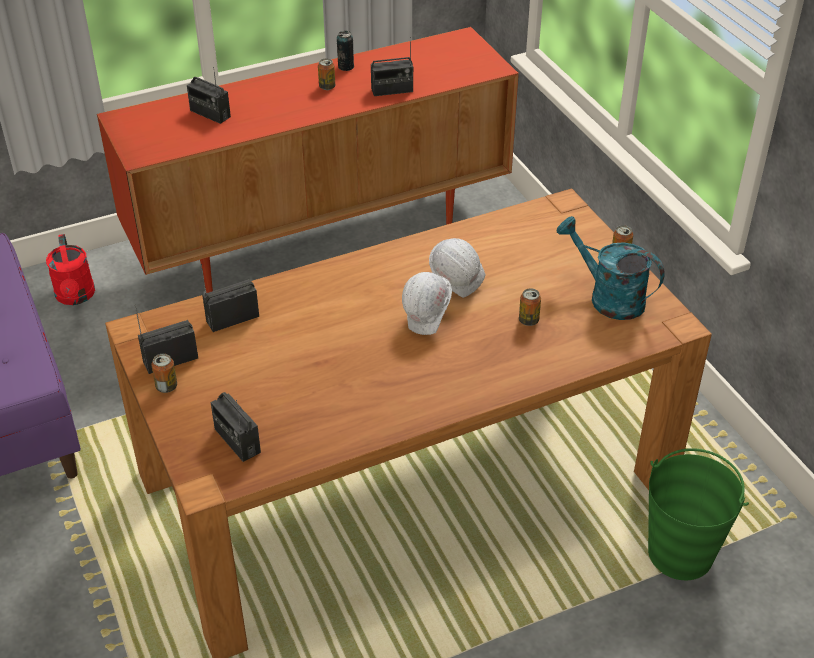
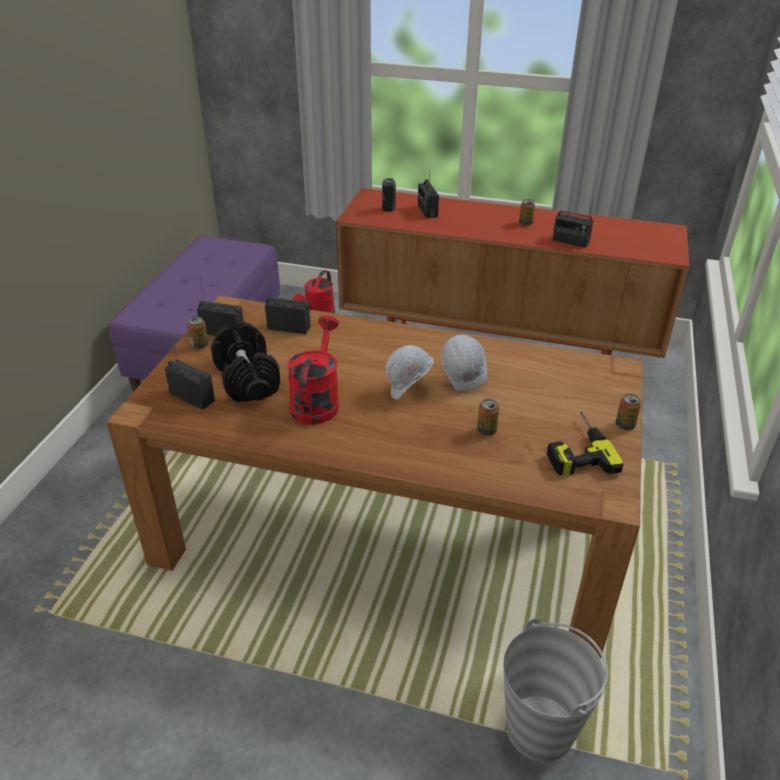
camera: 40 degrees right, 5 degrees down
radio [211,392,261,462] -> radio turned 120 degrees clockwise [165,333,215,410]
can [337,31,354,71] -> can moved to [382,178,396,212]
turquoise watering can [556,216,665,320] -> power drill [547,412,624,476]
green bucket [648,448,749,580] -> grey bucket [503,618,608,762]
none -> black dumbbell [211,322,280,402]
none -> red watering can [287,316,339,425]

